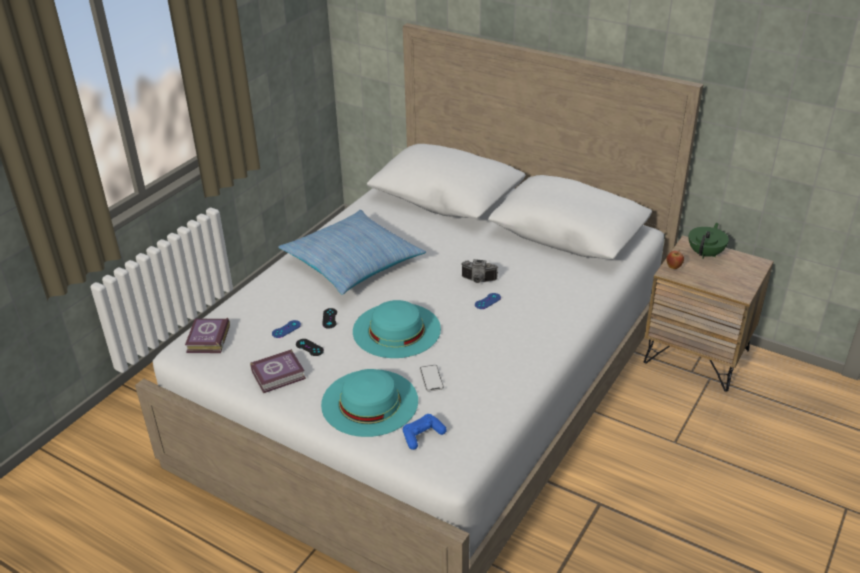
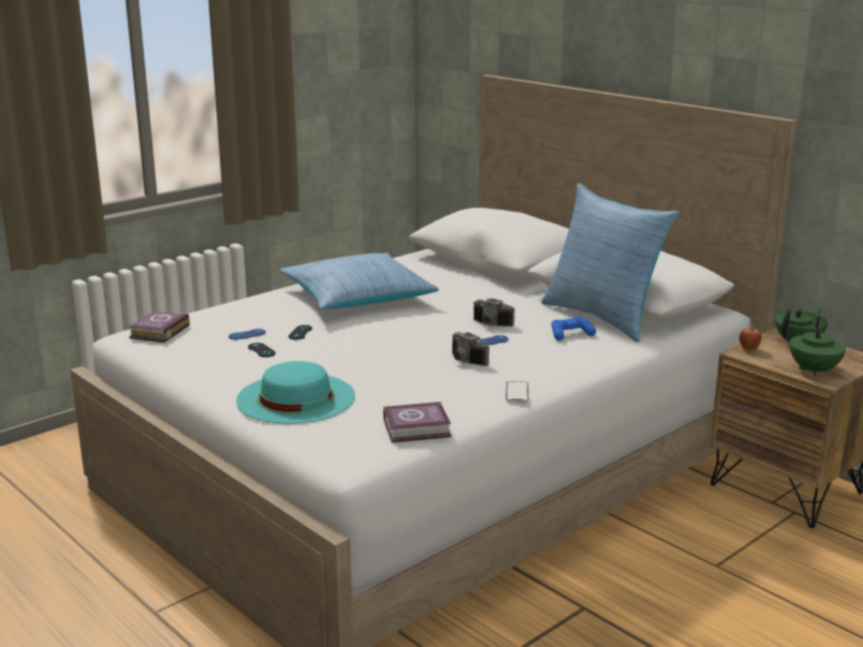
camera: 15 degrees right, 15 degrees down
book [250,349,306,393] -> book moved to [383,402,451,443]
turquoise hat [353,300,441,358] -> none
blue game controller [403,414,447,450] -> blue game controller moved to [551,317,596,341]
phone [420,365,444,391] -> phone moved to [506,381,529,402]
none -> camera [452,332,489,366]
none -> pillow [541,183,679,342]
none -> green teapot [790,317,846,376]

